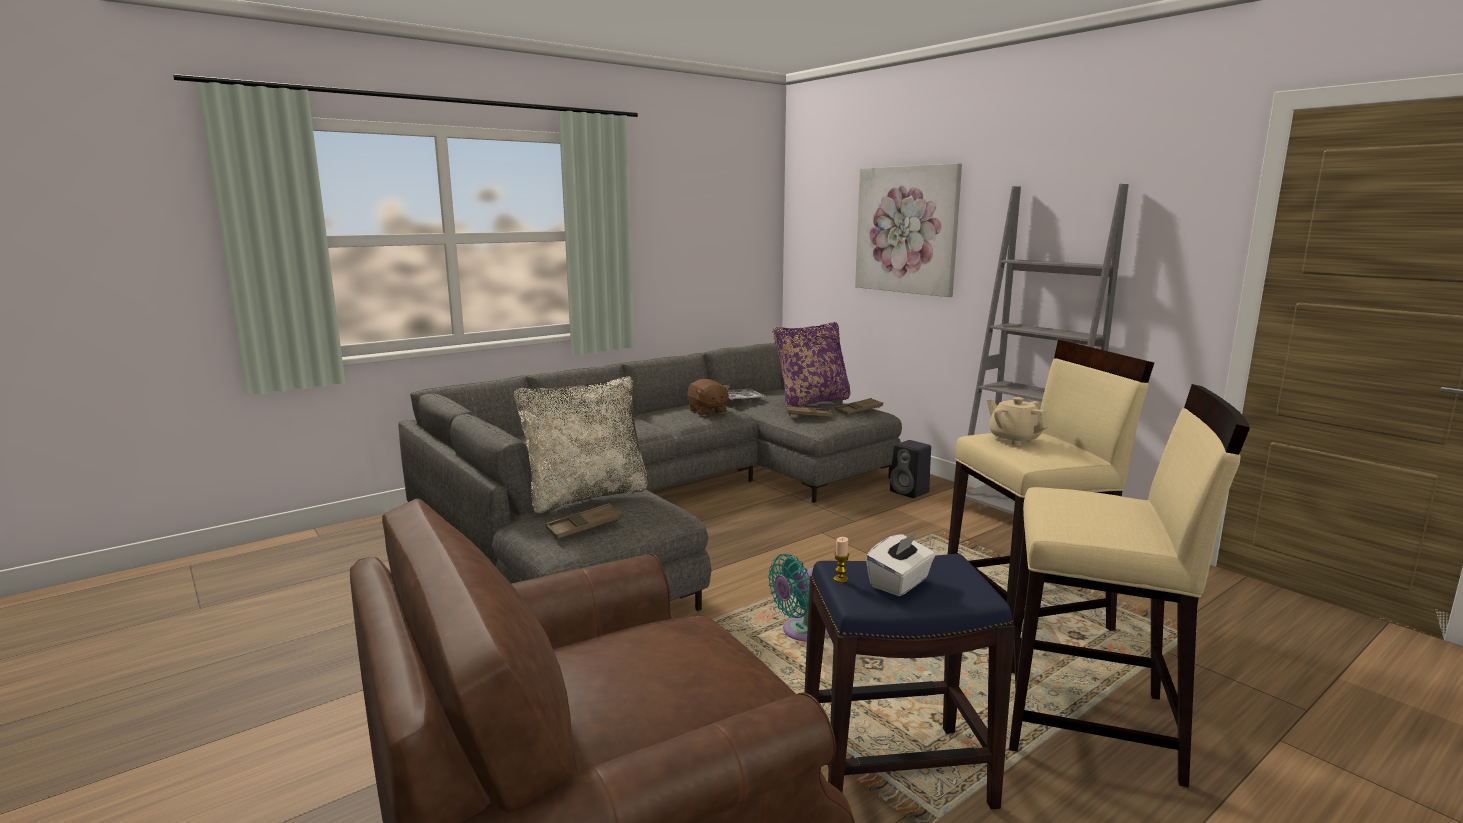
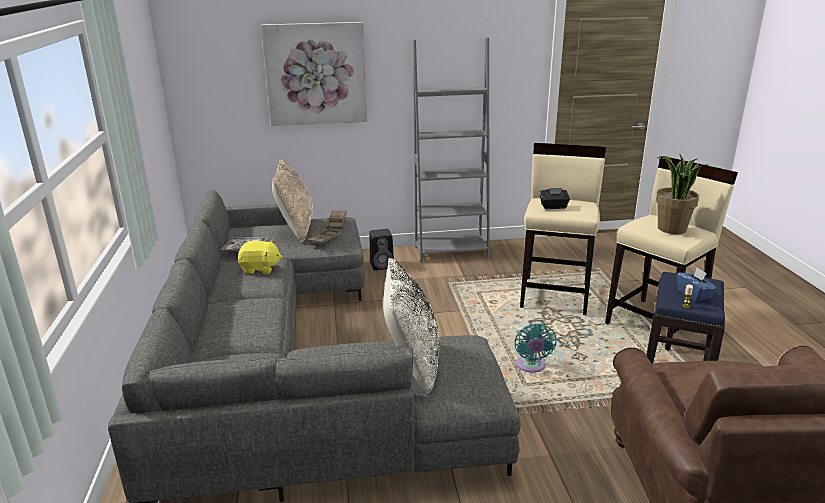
camera: 60 degrees left, 10 degrees up
brown tray [546,503,623,539] -> none
brown plush toy [687,379,730,416] -> yellow plush toy [238,240,282,274]
purple pillow [772,322,851,407] -> beige pillow [272,159,313,242]
white tissue box [866,532,936,596] -> blue tissue box [677,267,717,302]
beige teapot [987,397,1048,446] -> black tissue box [540,188,570,209]
none -> potted plant [656,153,708,234]

